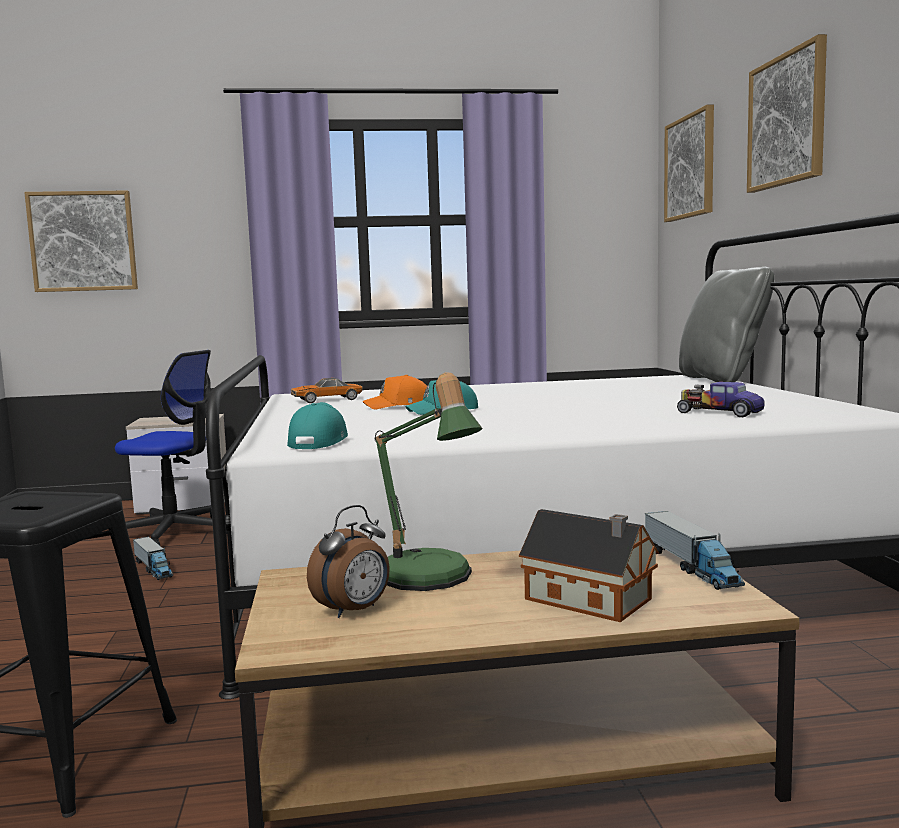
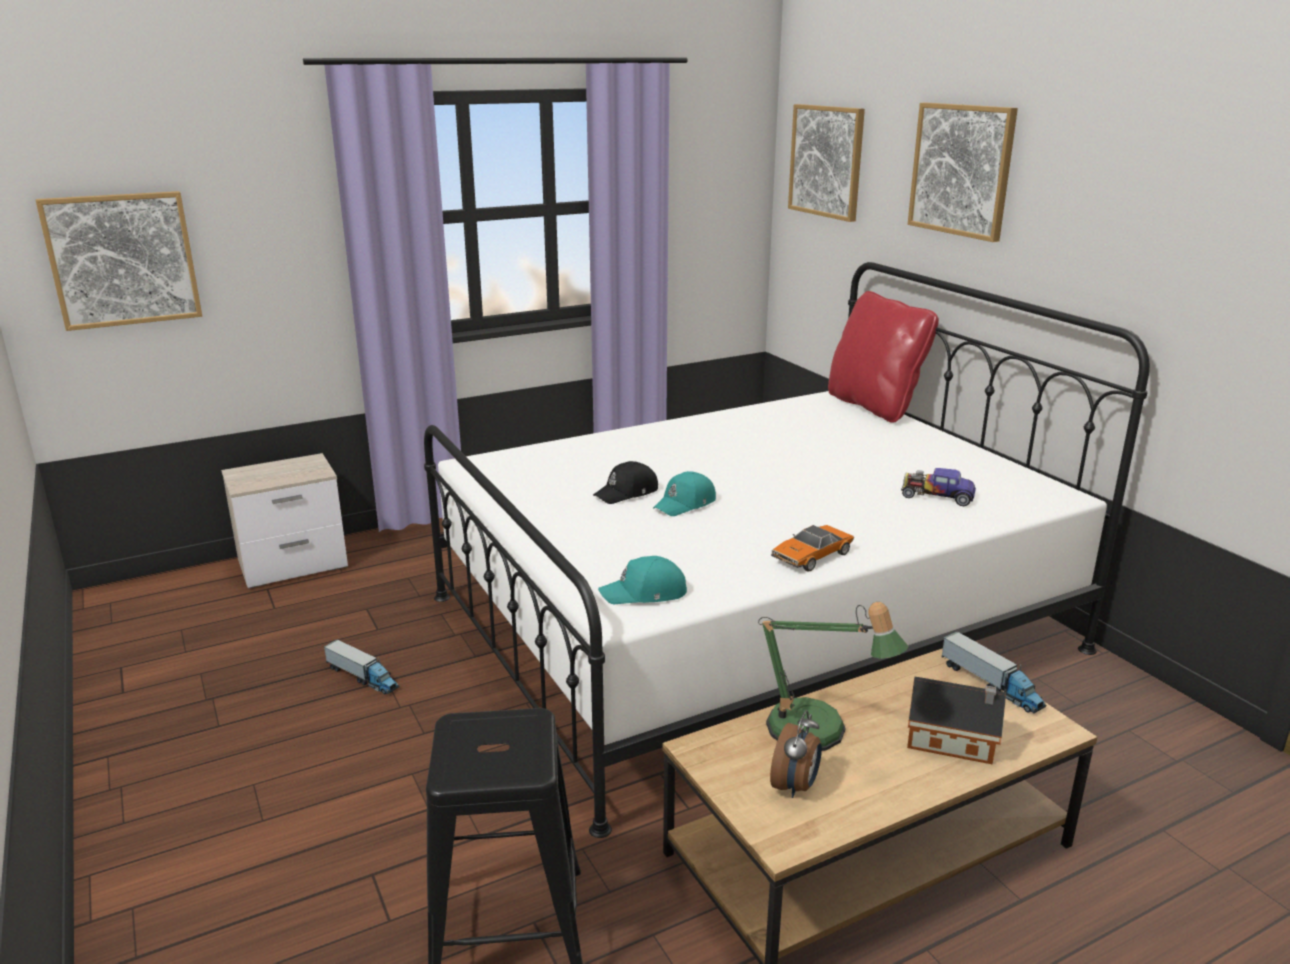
camera: 20 degrees left, 15 degrees up
office chair [115,350,227,545] -> none
turquoise cap [287,402,348,449] -> turquoise cap turned 90 degrees counterclockwise [598,556,687,604]
toy car [291,378,363,403] -> toy car moved to [771,525,854,571]
orange cap [362,375,427,410] -> black cap [593,461,658,504]
grey pillow [679,267,775,382] -> red pillow [828,291,939,423]

